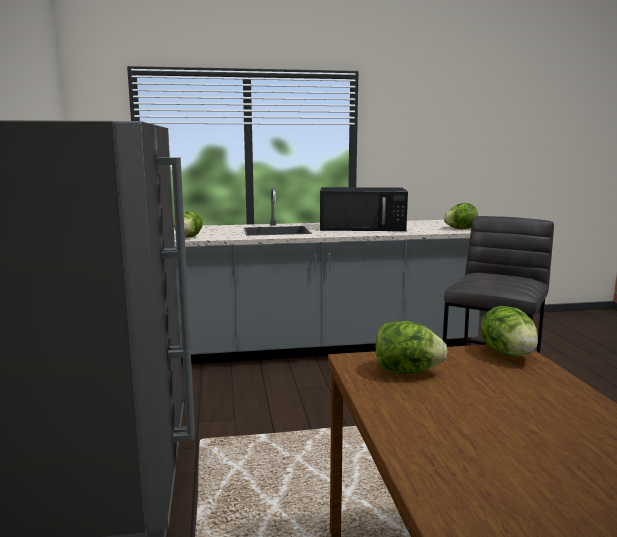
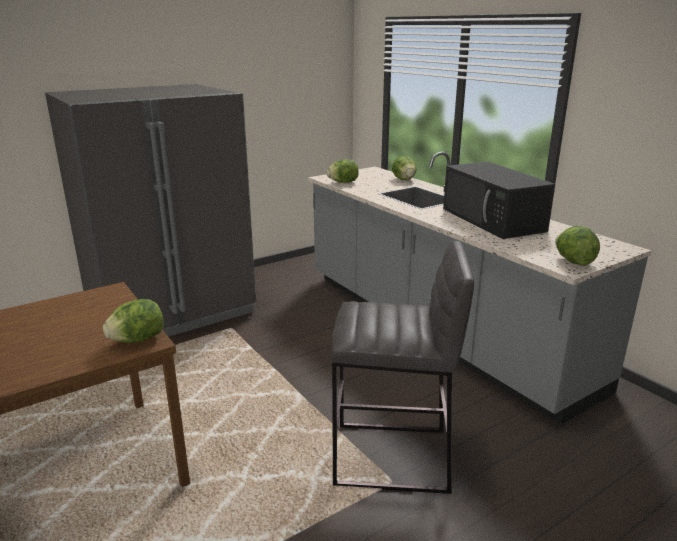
camera: 65 degrees right, 10 degrees up
lettuce [375,321,448,374] -> lettuce moved to [392,156,417,180]

